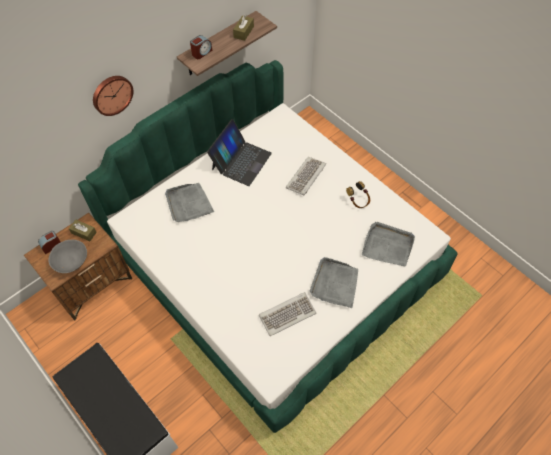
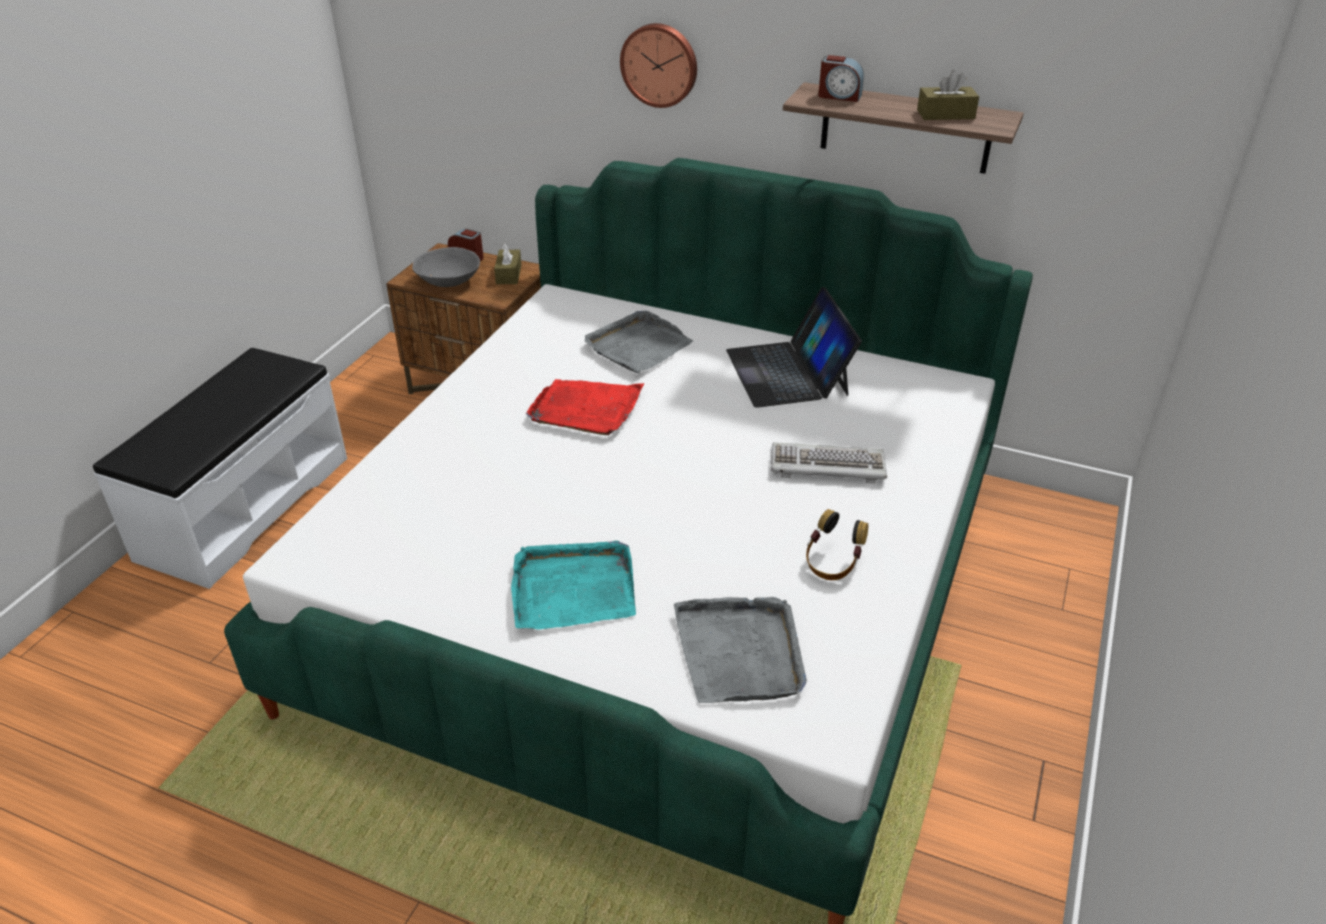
camera: 65 degrees right, 20 degrees down
laptop [207,119,272,186] -> laptop turned 75 degrees clockwise [726,287,862,408]
keyboard [259,292,316,336] -> none
grey tray [310,257,358,308] -> turquoise tray [511,541,636,630]
none -> red tray [526,379,645,435]

